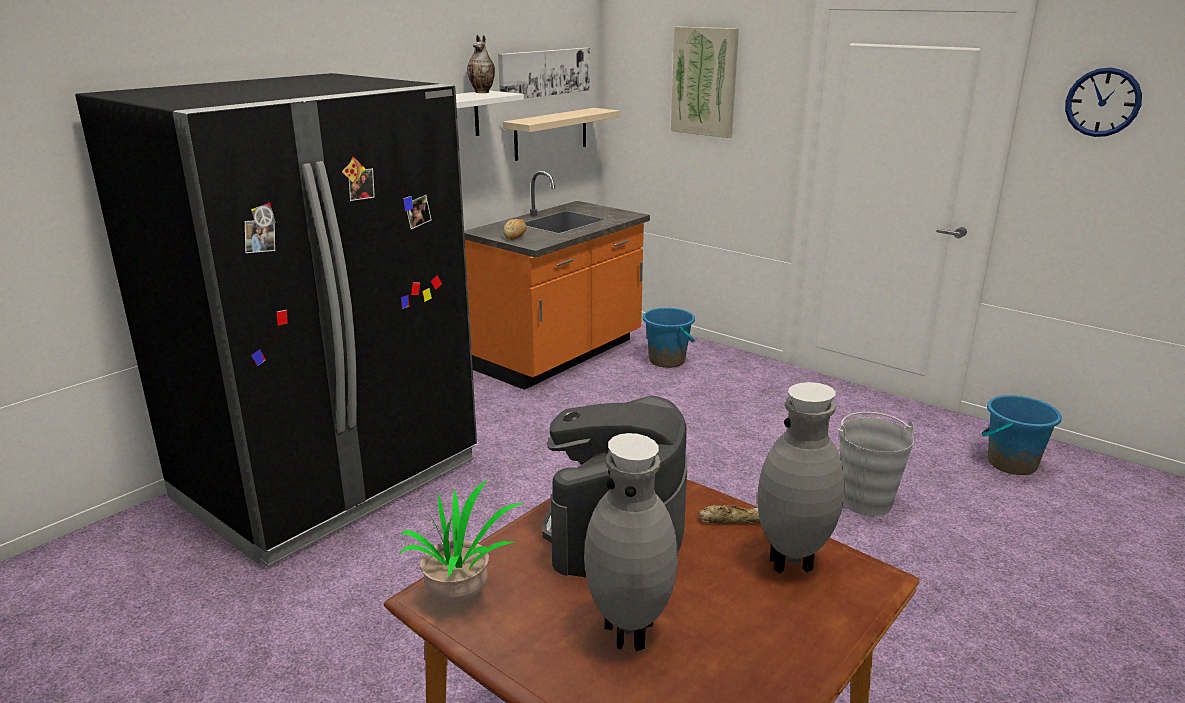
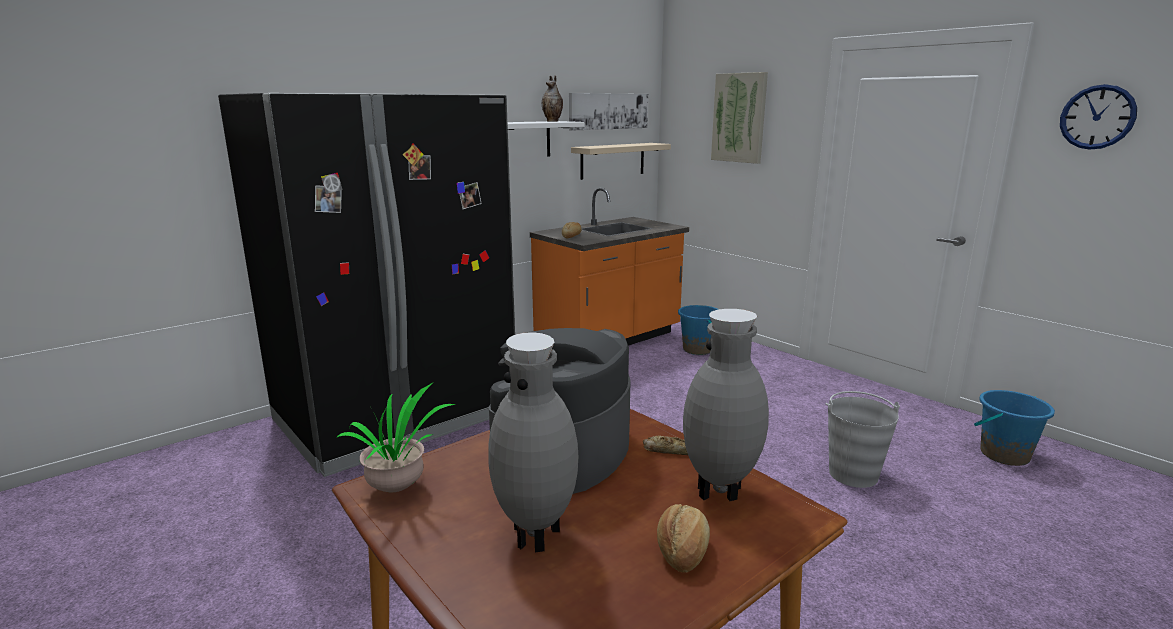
camera: 10 degrees right, 5 degrees down
none -> bread [657,504,710,573]

